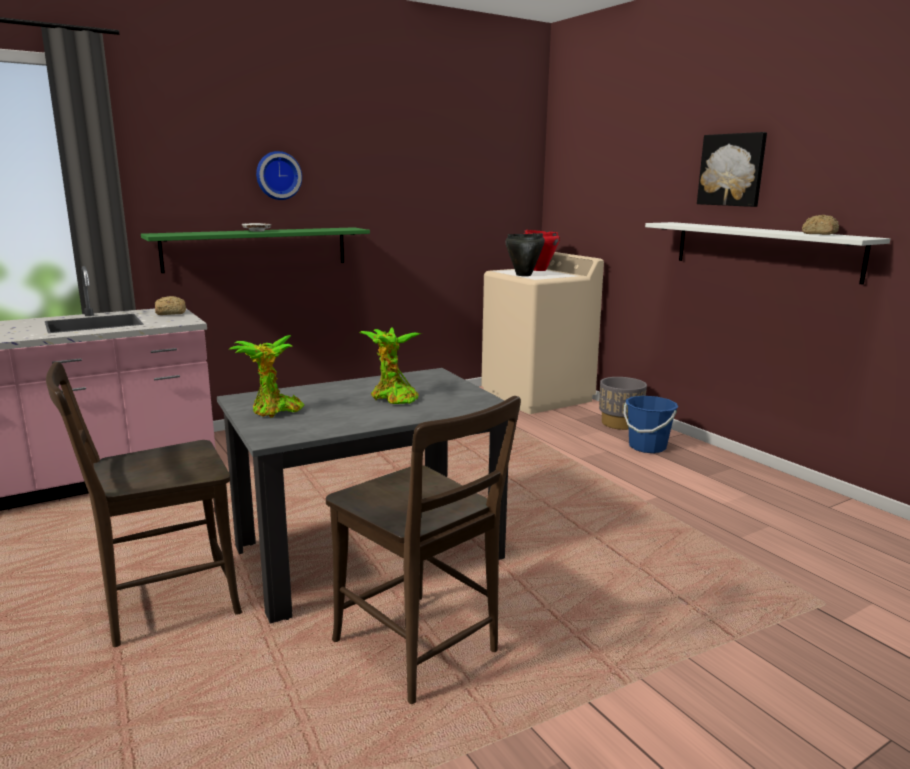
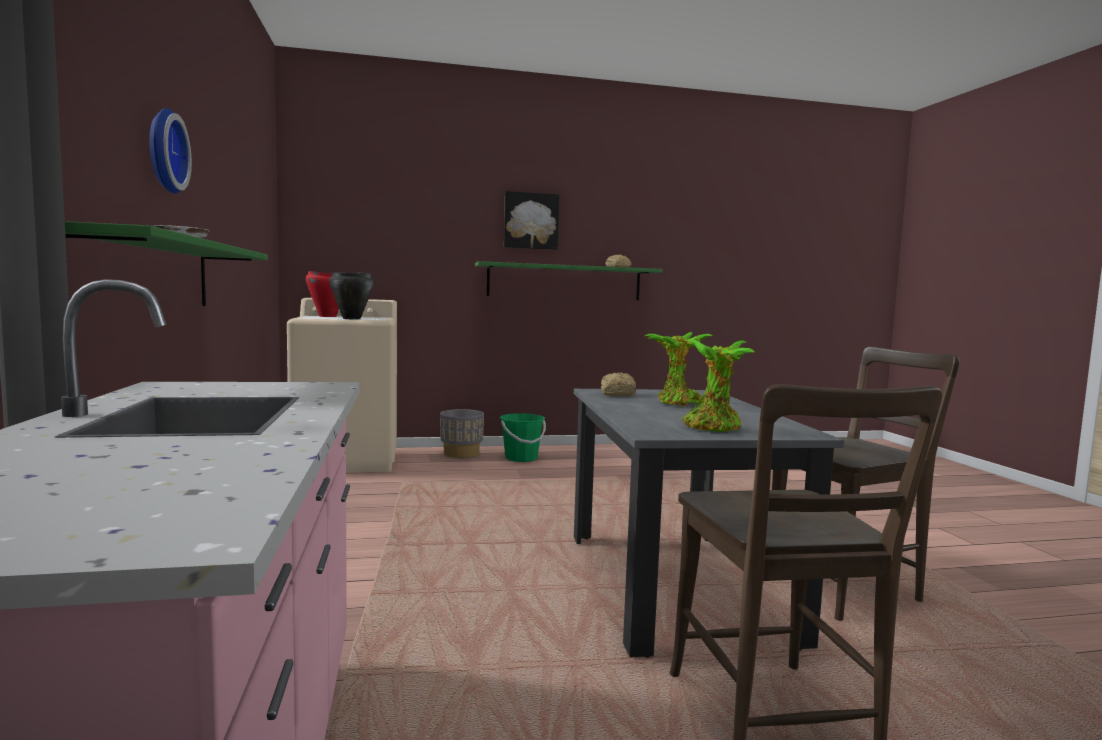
camera: 70 degrees left, 10 degrees down
bread [155,296,186,315] -> bread moved to [601,372,636,396]
blue bucket [624,396,678,453] -> green bucket [500,413,546,462]
white shelf [645,222,890,285] -> green shelf [475,261,663,300]

